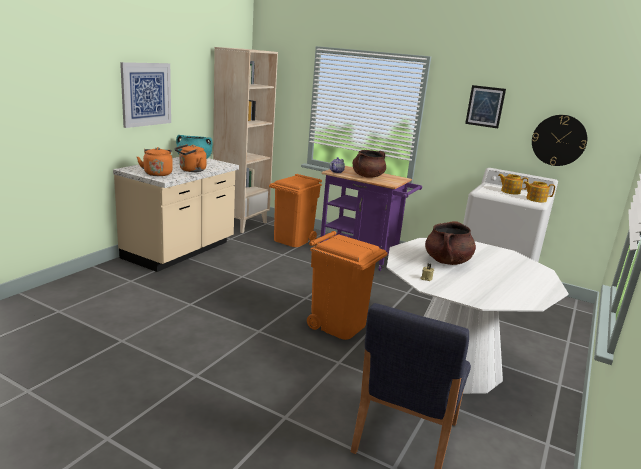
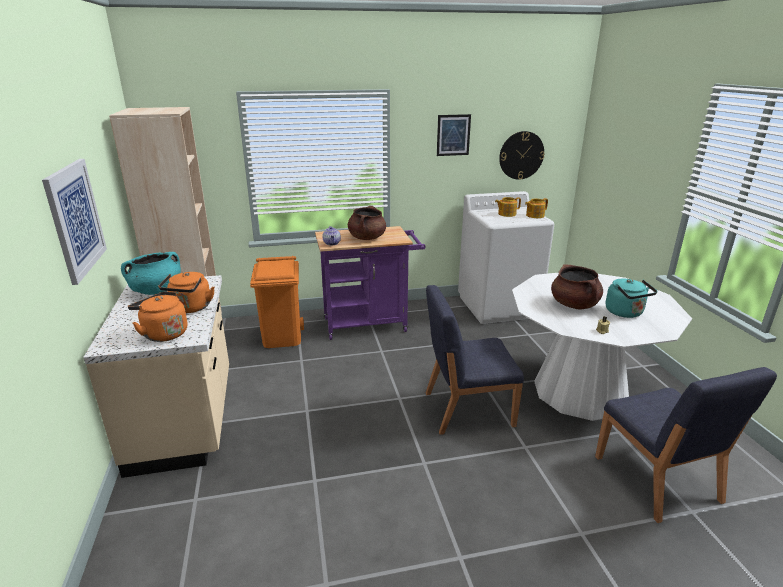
camera: 40 degrees left, 5 degrees up
orange trash can [307,231,387,340] -> blue chair [426,285,524,435]
none -> turquoise kettle [606,279,658,318]

